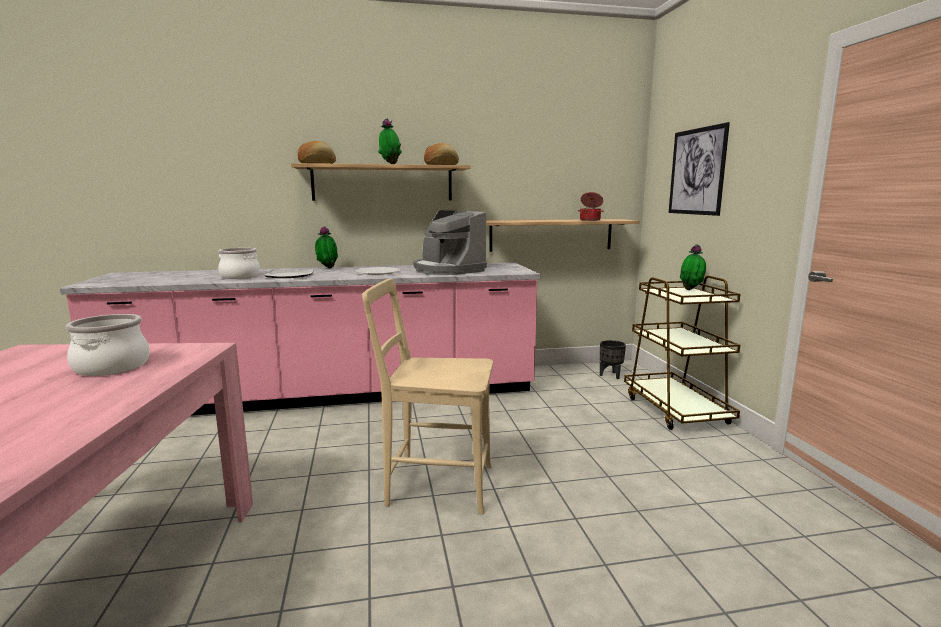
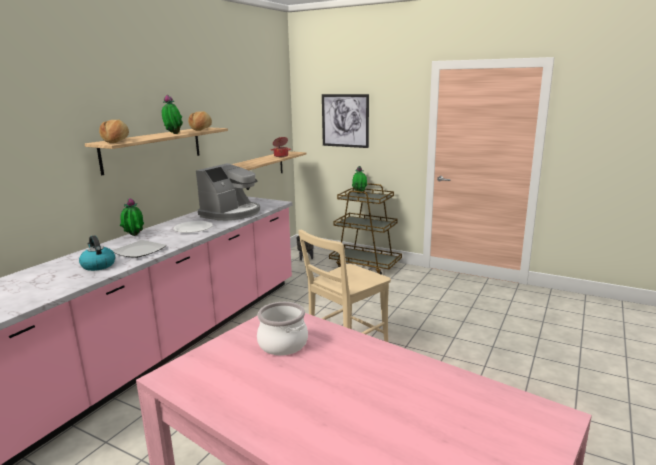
camera: 50 degrees left, 5 degrees up
cooking pot [218,248,260,279] -> kettle [79,235,115,271]
coffee machine [414,210,487,275] -> coffee machine turned 60 degrees counterclockwise [196,163,260,221]

